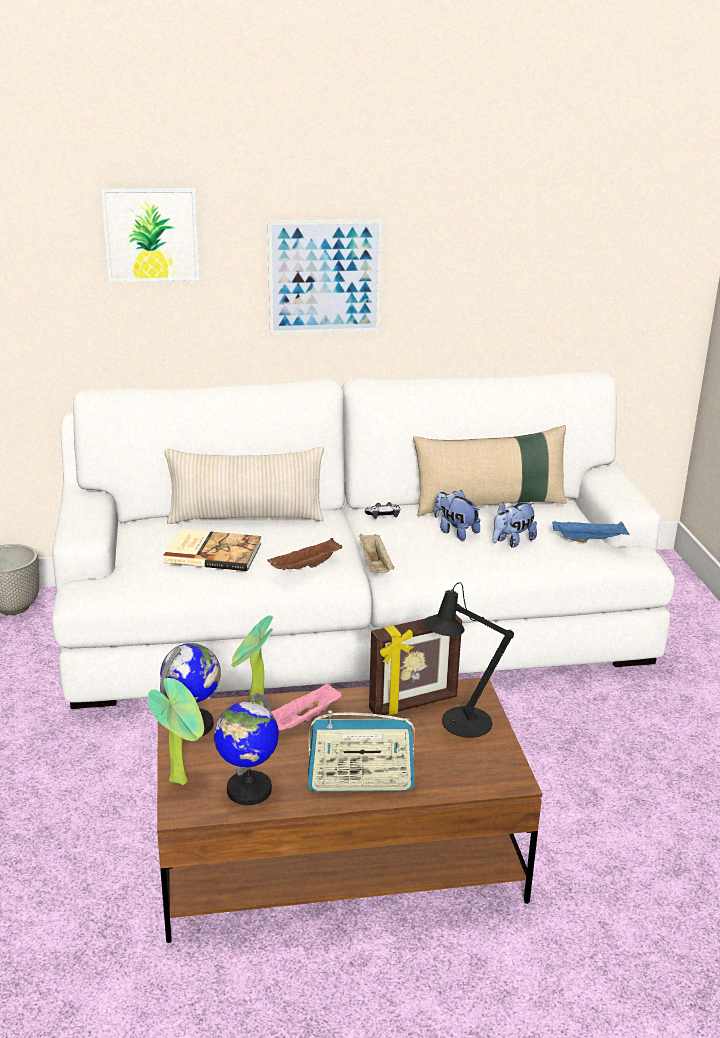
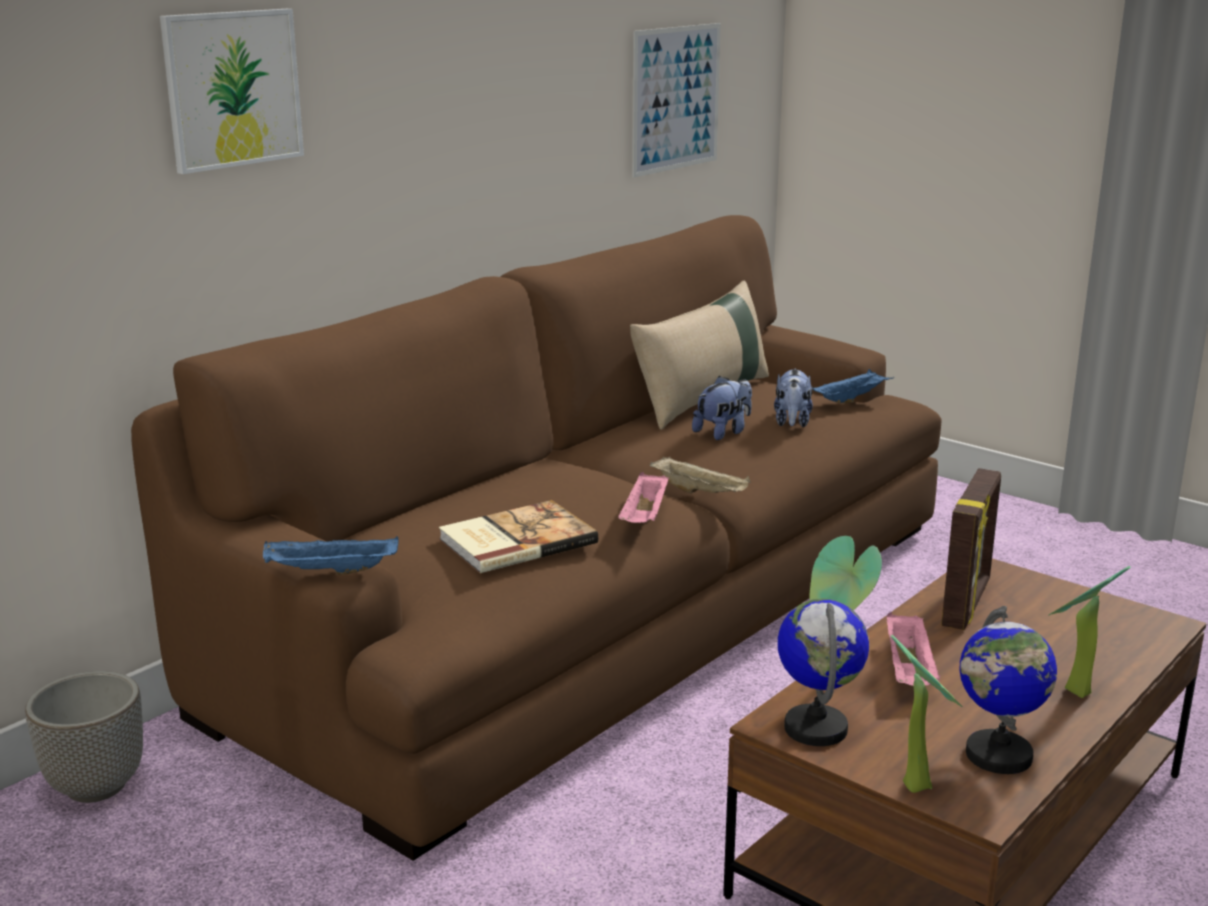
camera: 40 degrees left, 5 degrees down
white sofa [52,371,675,709] -> brown sofa [131,215,941,861]
beige pillow [165,447,324,524] -> none
brown tray [267,538,342,570] -> pink tray [618,472,669,523]
picture [268,219,383,334] -> picture moved to [632,23,721,178]
radio [308,710,415,792] -> potted plant [1049,566,1131,698]
game controller [365,502,400,519] -> none
black table lamp [424,582,514,738] -> none
plush toy [434,490,481,541] -> plush toy turned 135 degrees clockwise [692,376,752,440]
none -> blue tray [263,536,399,575]

